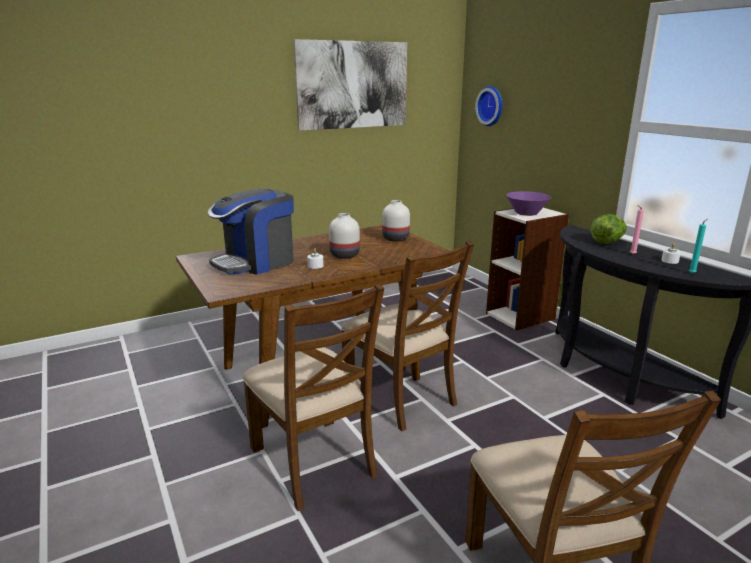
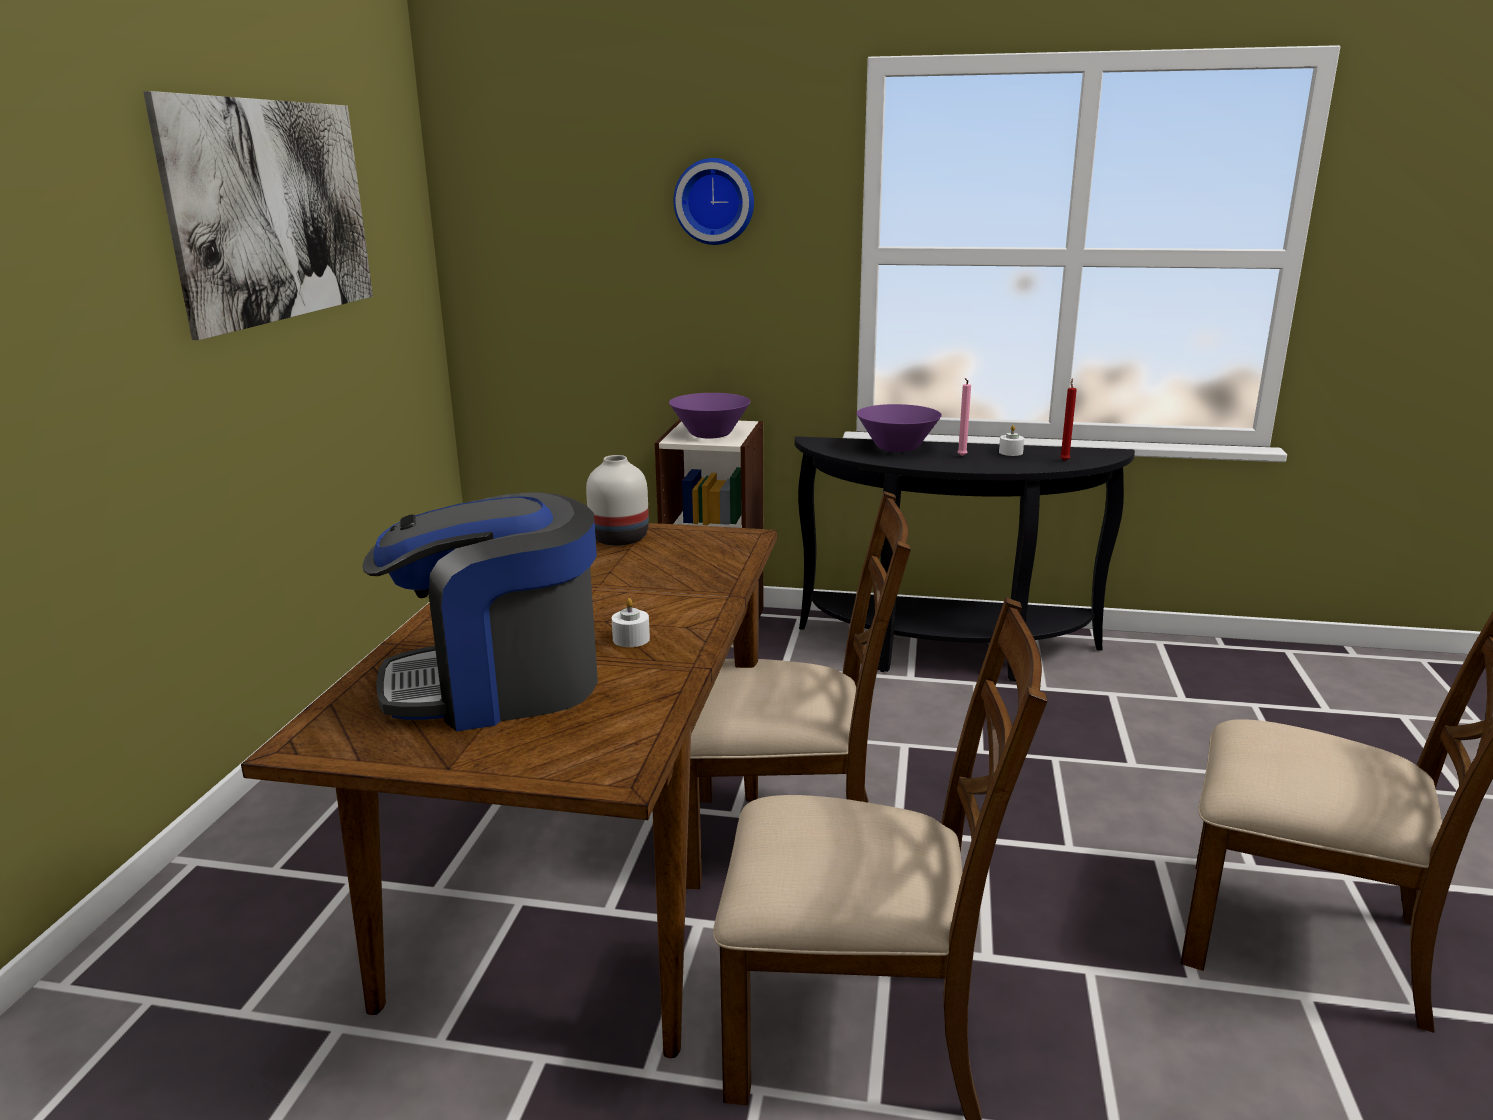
camera: 50 degrees left, 0 degrees up
coffee machine [208,189,294,275] -> coffee machine turned 75 degrees clockwise [363,492,598,731]
white vase [329,213,360,259] -> none
wall clock [475,86,503,126] -> wall clock moved to [674,158,754,245]
lettuce [591,214,627,244] -> purple bowl [856,404,942,452]
turquoise candle [689,219,708,274] -> red candle [1060,378,1077,461]

